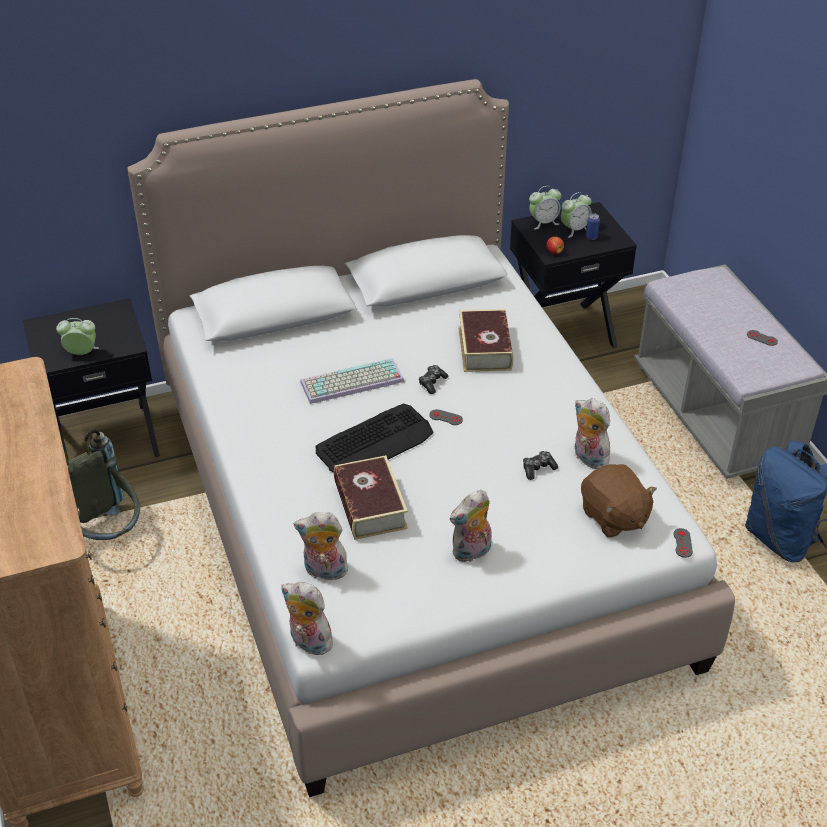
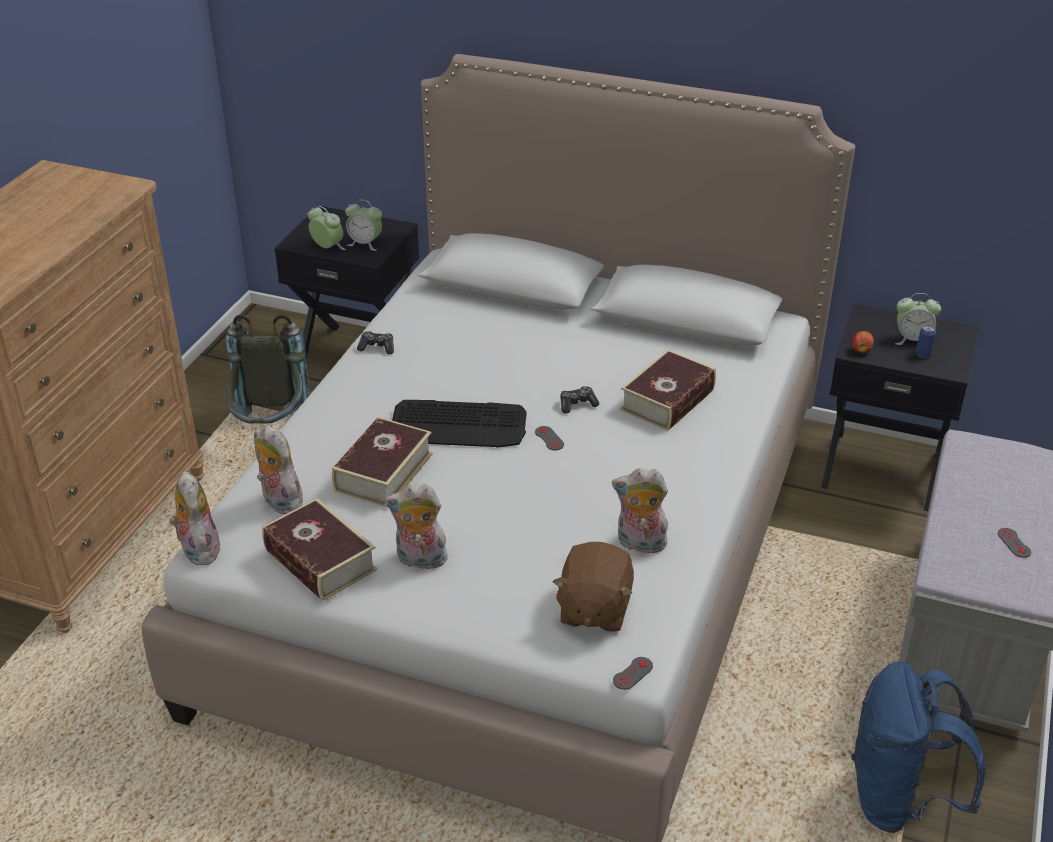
camera: 40 degrees right, 5 degrees down
keyboard [300,358,404,404] -> none
game controller [523,451,558,480] -> game controller moved to [357,331,394,354]
alarm clock [529,186,561,230] -> alarm clock moved to [345,200,382,251]
plush toy [574,398,611,469] -> plush toy turned 75 degrees counterclockwise [612,468,668,554]
none -> book [262,498,377,601]

